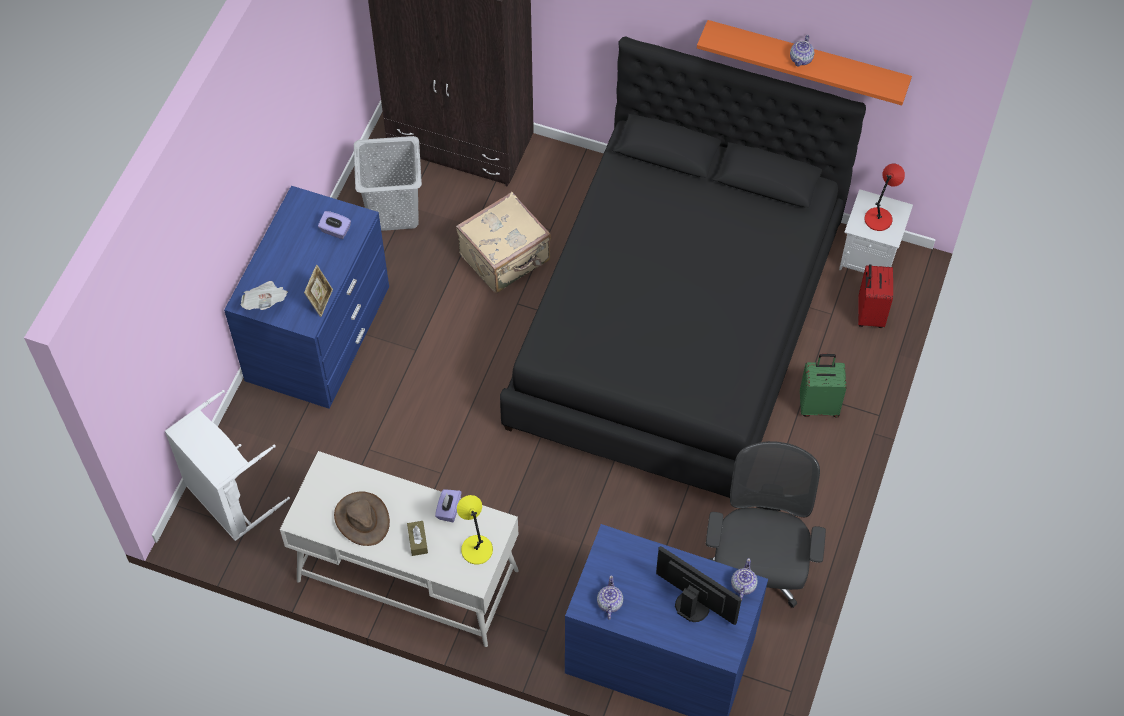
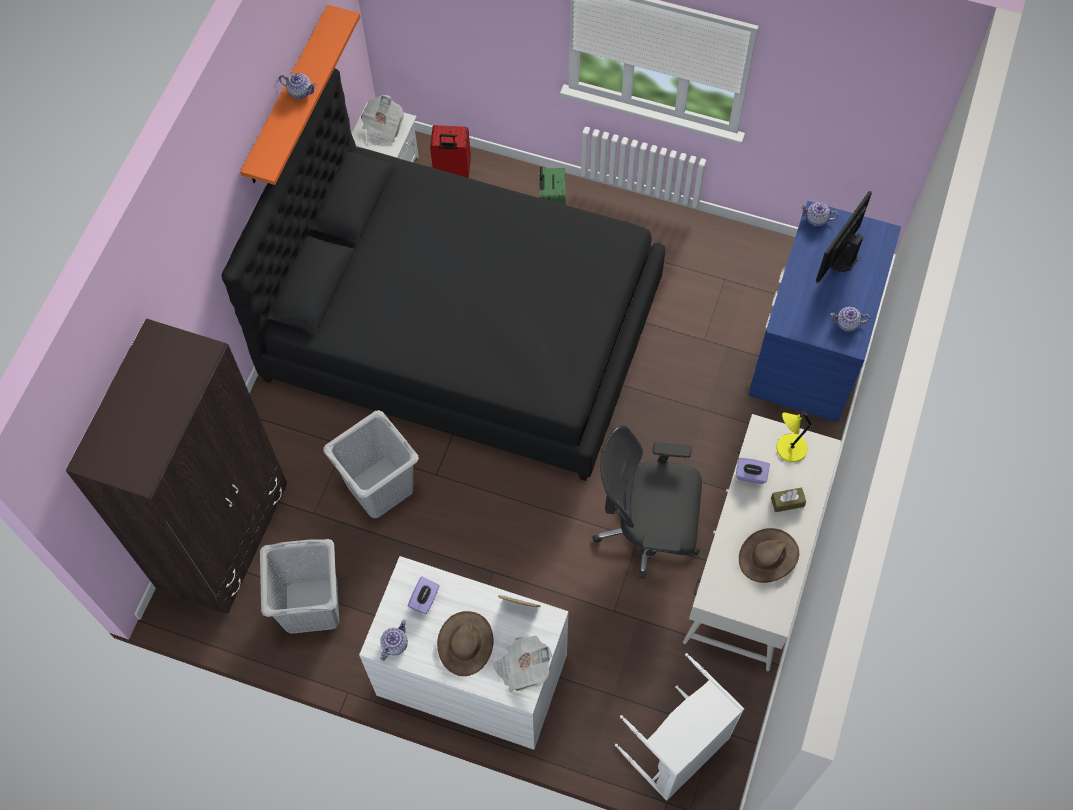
camera: 90 degrees left, 5 degrees up
blue dresser [224,186,389,409] -> white dresser [359,556,568,750]
beige suitcase [456,192,551,293] -> grey laundry basket [323,410,419,518]
office chair [706,441,826,608] -> office chair moved to [592,426,702,579]
red table lamp [864,164,905,231] -> newspaper [361,95,404,146]
none -> teapot [380,620,408,661]
none -> brown hat [437,611,493,676]

